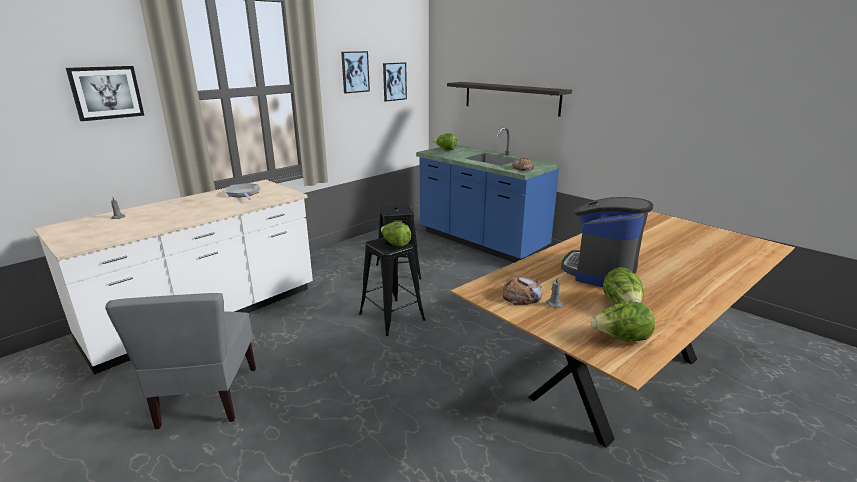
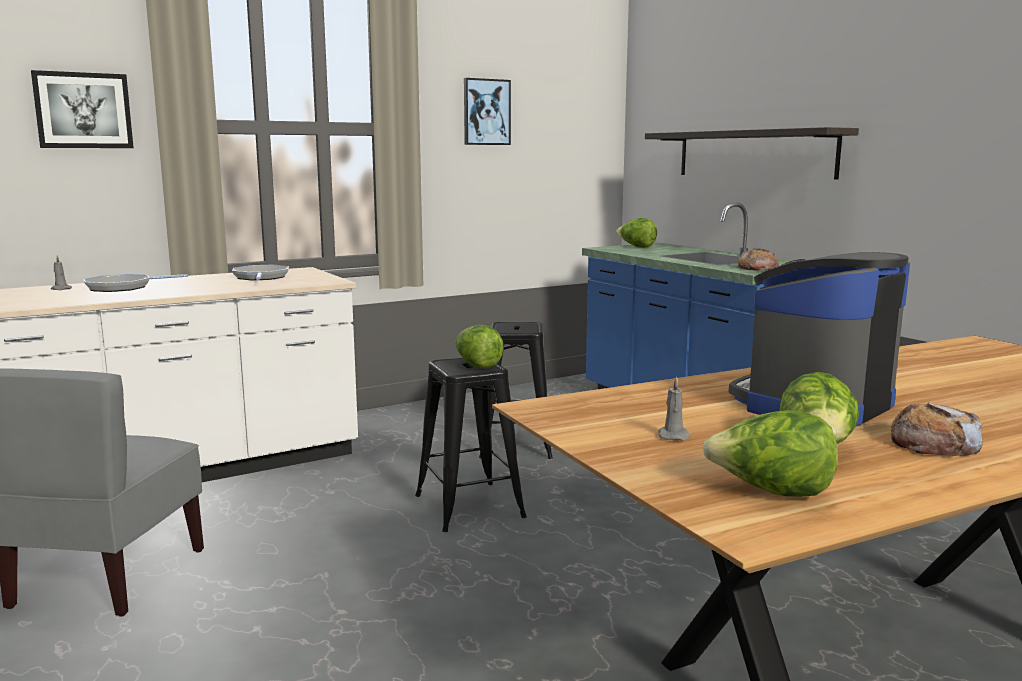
camera: 15 degrees right, 10 degrees down
picture [383,62,407,101] -> none
bread [503,276,542,305] -> bread moved to [891,402,983,456]
none -> frying pan [83,274,188,292]

